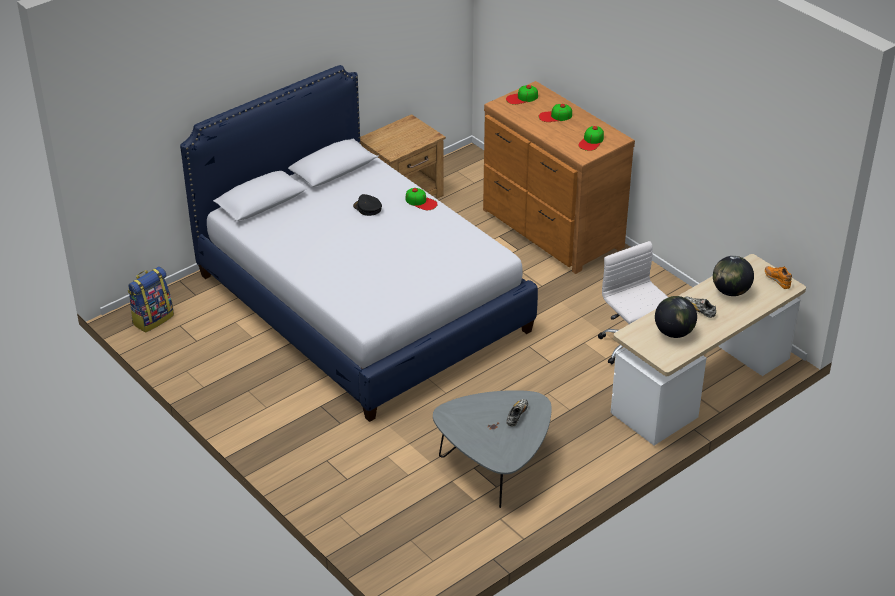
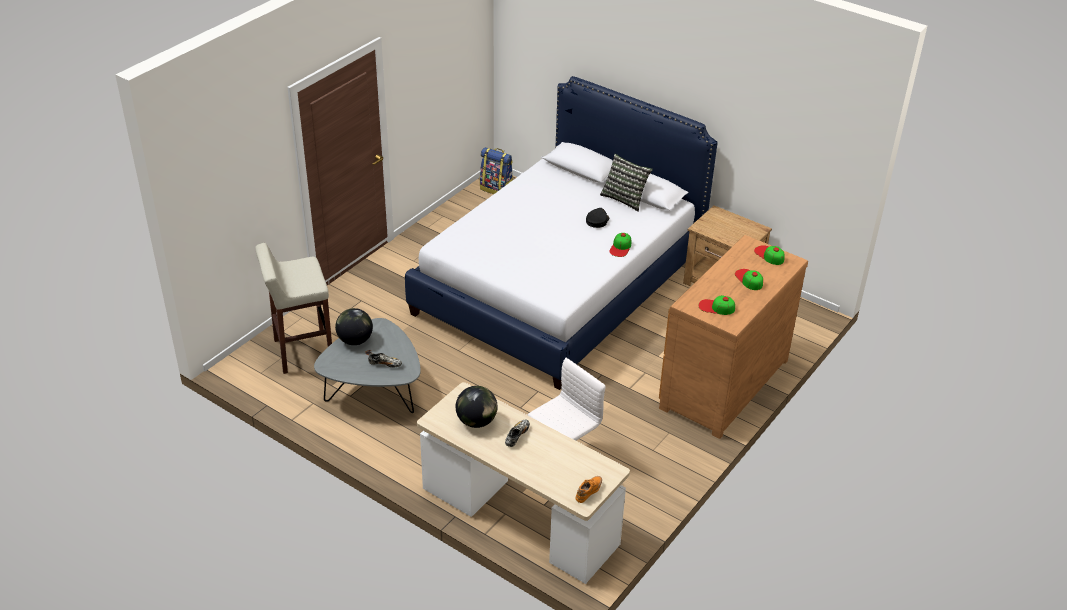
camera: 75 degrees right, 0 degrees up
globe [713,256,754,296] -> globe moved to [335,308,373,345]
none -> beige stool [255,243,332,374]
none -> pillow [600,154,653,212]

